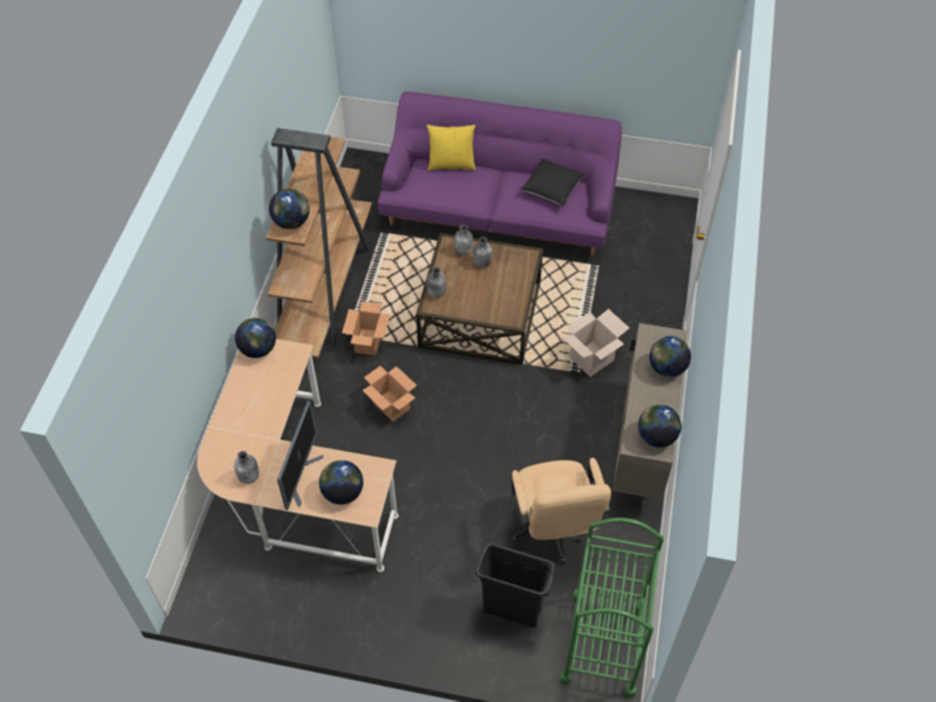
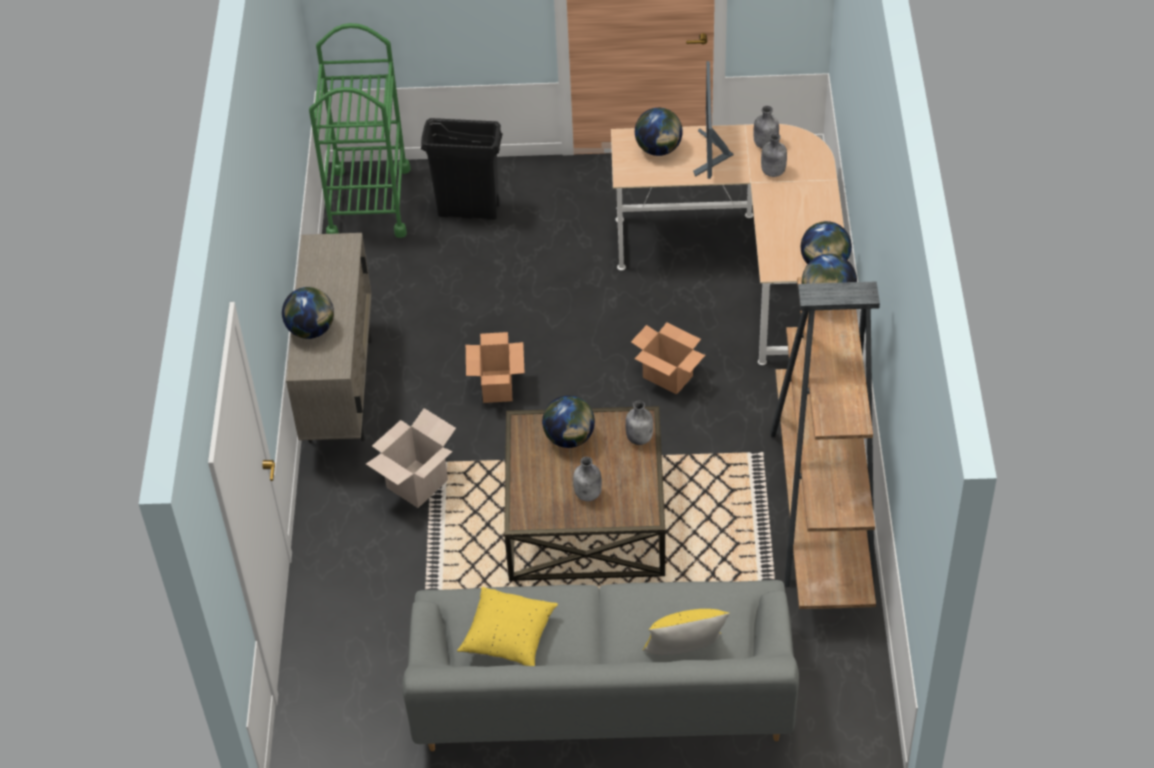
camera: 170 degrees right, 5 degrees down
cardboard box [342,301,390,356] -> cardboard box moved to [466,332,525,403]
purple sofa [378,92,622,256] -> grey sofa [402,580,799,751]
grey bottle [454,224,473,255] -> grey bottle moved to [761,133,787,177]
beige office chair [511,458,611,564] -> none
black pillow [520,158,585,206] -> yellow pillow [457,587,558,666]
globe [638,405,681,447] -> globe moved to [542,395,595,448]

